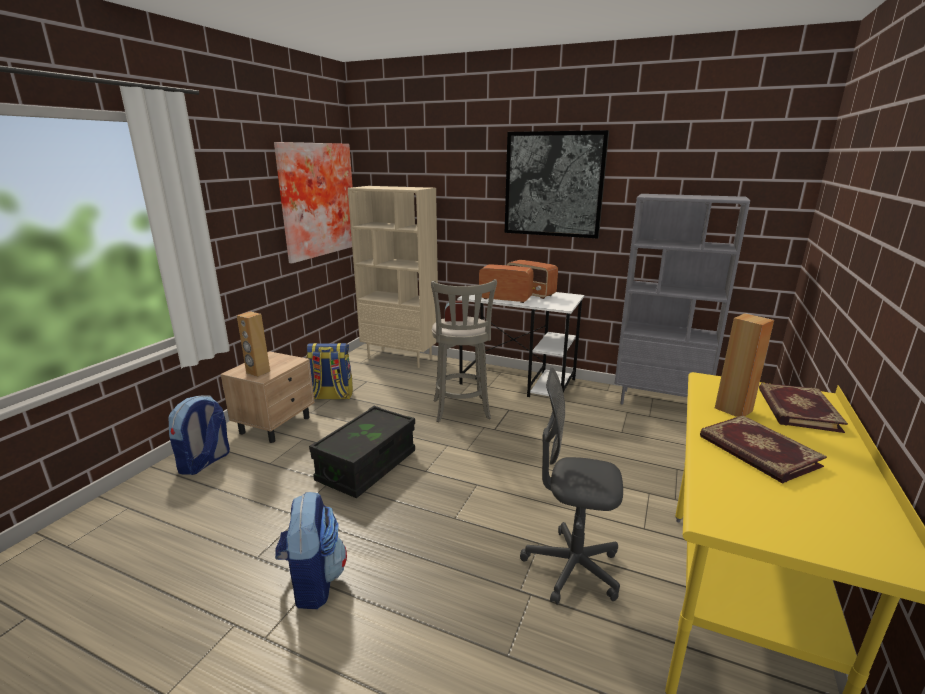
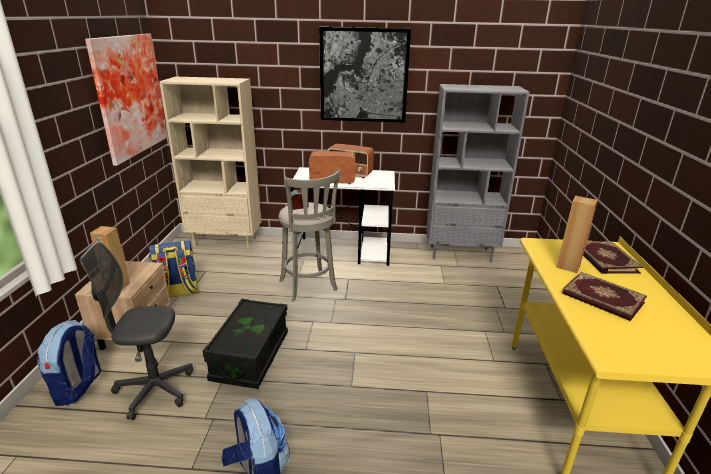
camera: 20 degrees left, 5 degrees up
grey office chair [520,367,623,605] -> grey office chair moved to [79,241,193,420]

